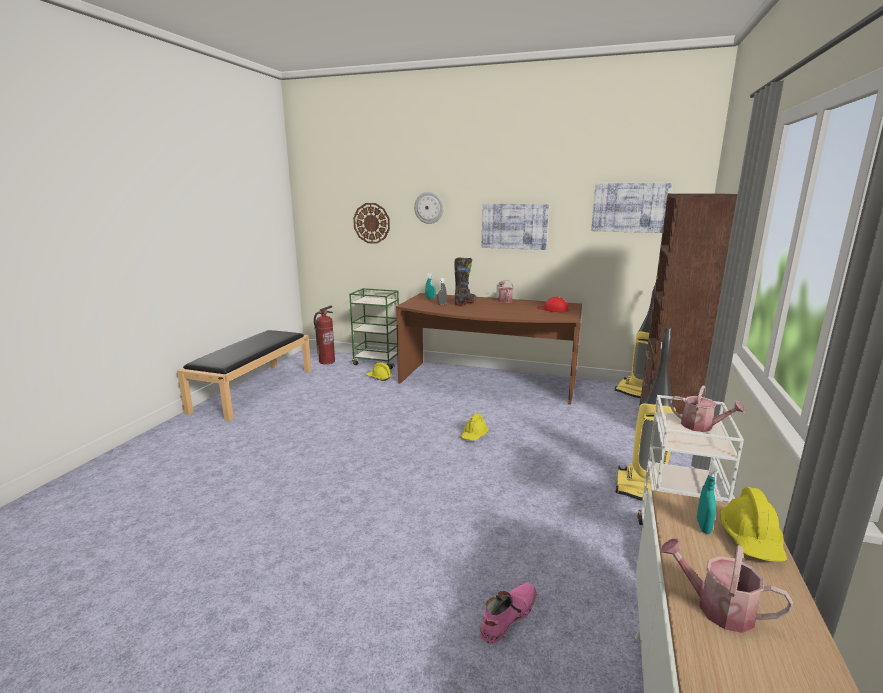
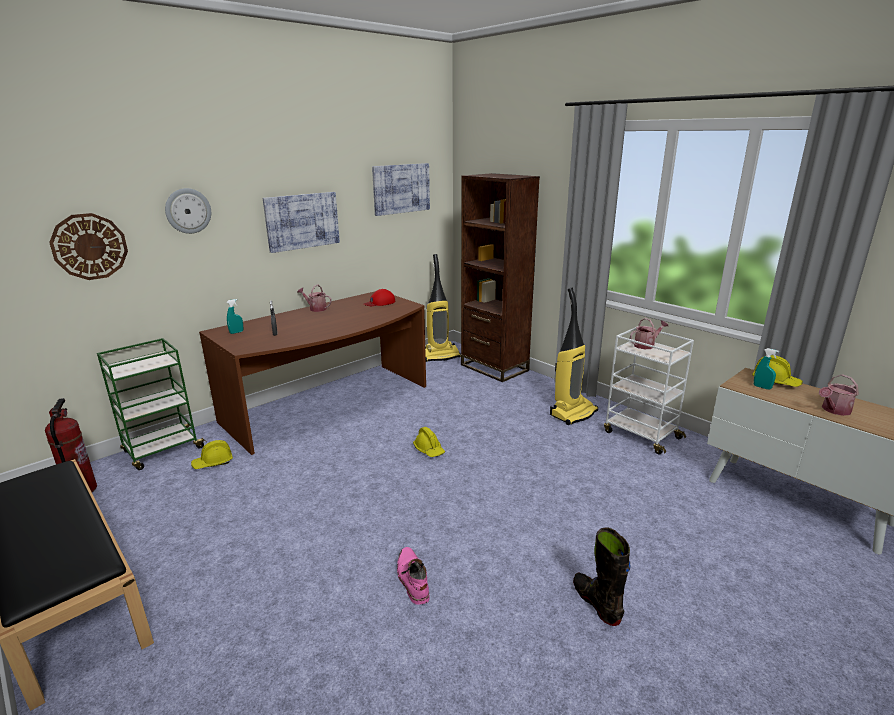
camera: 60 degrees left, 5 degrees up
black boot [455,258,477,305] -> black boot moved to [573,527,631,626]
pink boot [479,583,537,644] -> pink boot moved to [397,547,430,605]

